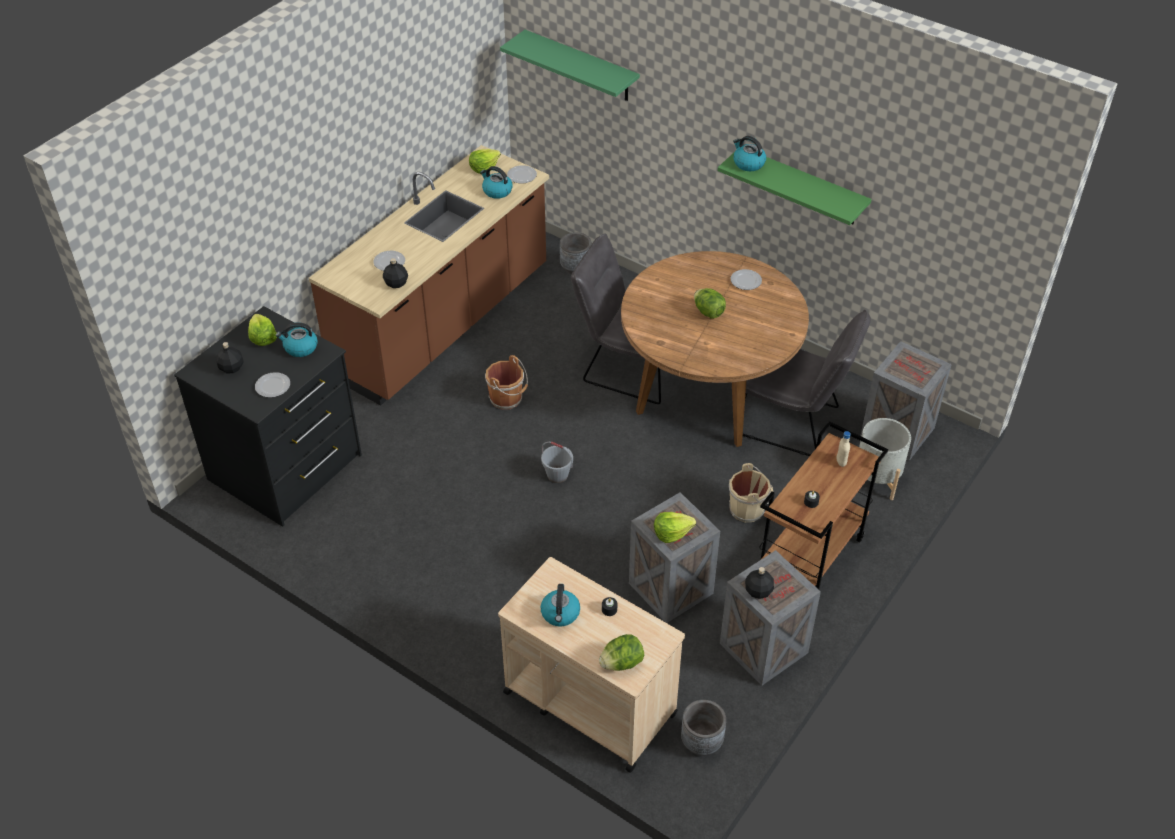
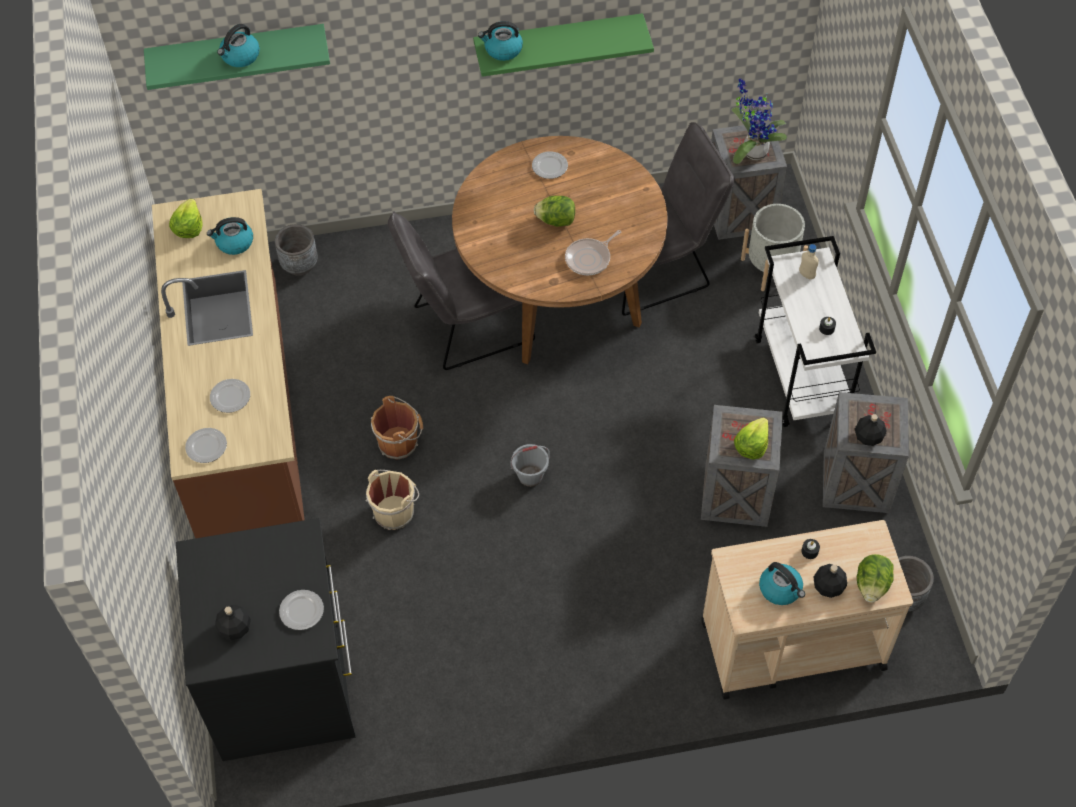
camera: 45 degrees left, 10 degrees up
lettuce [248,314,277,346] -> none
kettle [276,322,318,357] -> kettle moved to [217,24,260,67]
black bottle [383,258,408,288] -> black bottle moved to [814,564,847,598]
plate [507,165,537,183] -> plate moved to [185,428,227,463]
beige bucket [729,463,773,522] -> beige bucket moved to [366,470,419,530]
brown cart [759,421,888,590] -> white cart [755,236,876,427]
none -> frying pan [565,230,622,275]
none -> potted plant [732,79,787,164]

